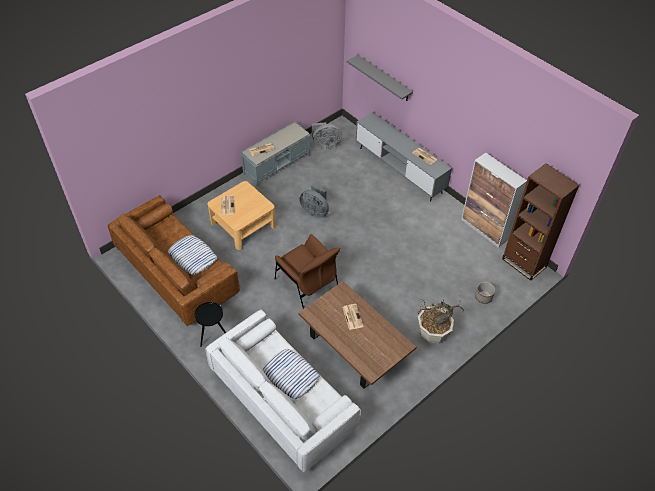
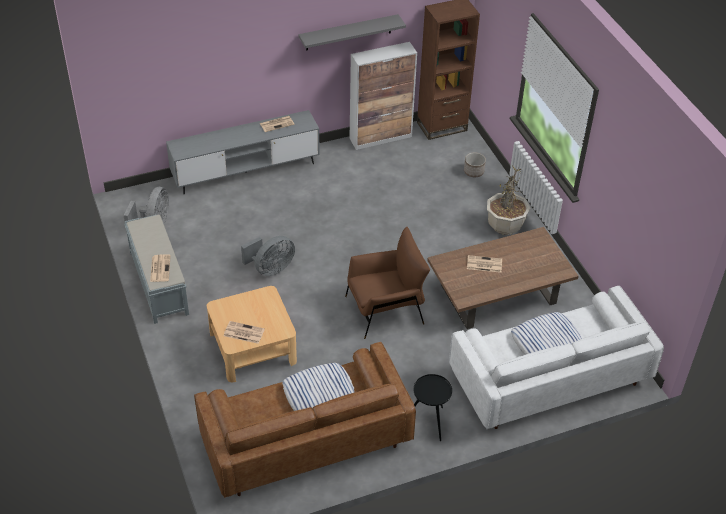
camera: 70 degrees left, 5 degrees down
grey shelf [347,55,413,101] -> grey shelf moved to [298,14,406,51]

